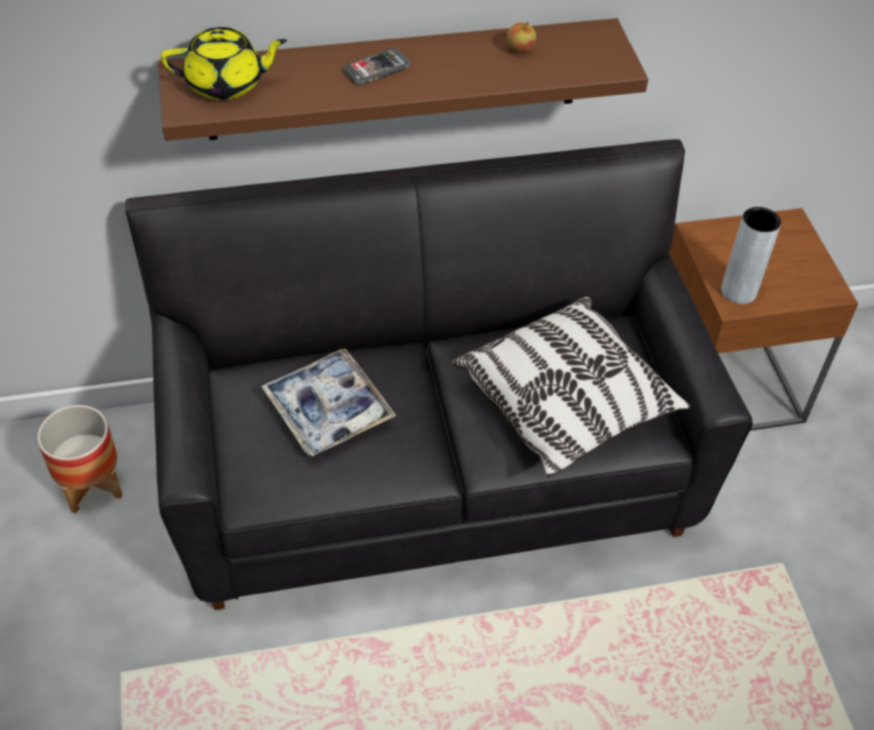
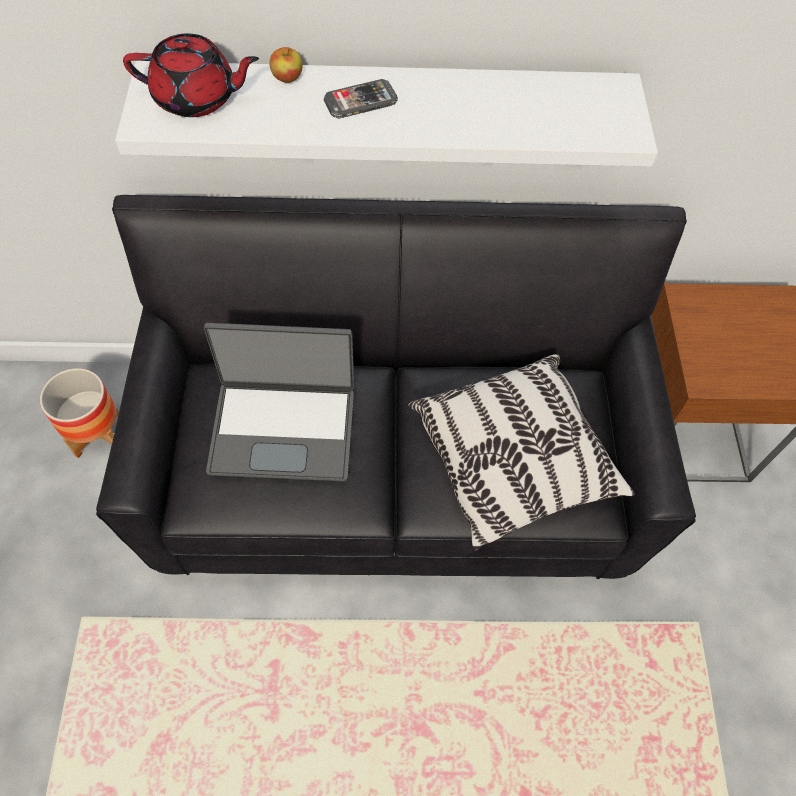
camera: 10 degrees right, 10 degrees up
brown shelf [158,18,648,141] -> white shelf [115,61,658,167]
yellow teapot [161,27,287,100] -> red teapot [123,34,259,117]
tray [261,349,396,456] -> laptop [204,323,354,482]
apple [507,22,536,53] -> apple moved to [269,47,302,83]
grey vase [721,207,781,304] -> none

